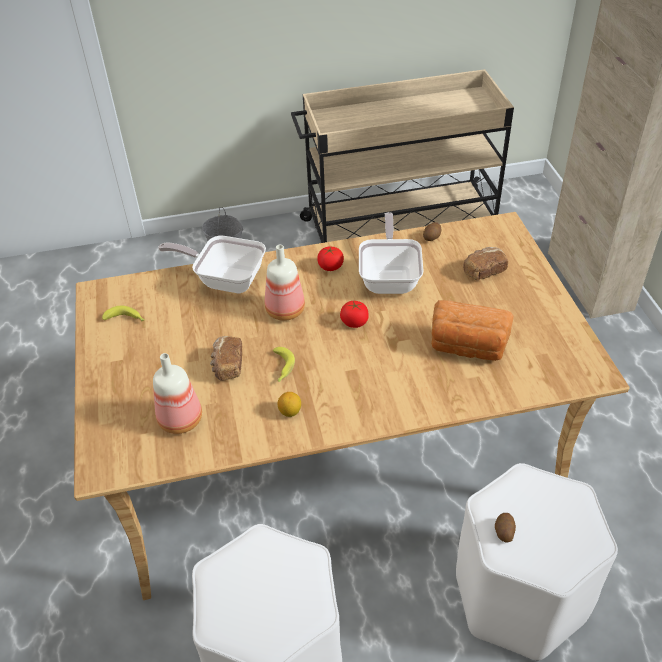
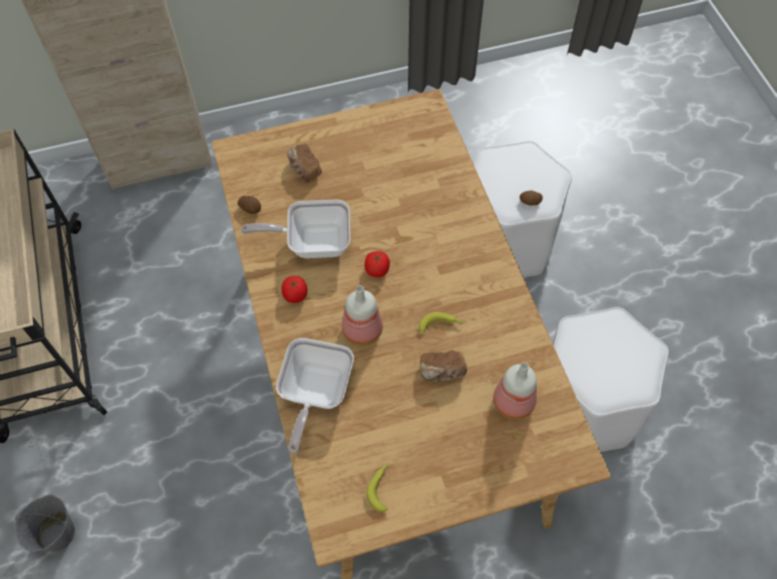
camera: 95 degrees left, 15 degrees up
lemon [278,392,301,417] -> none
bread [431,300,514,361] -> none

